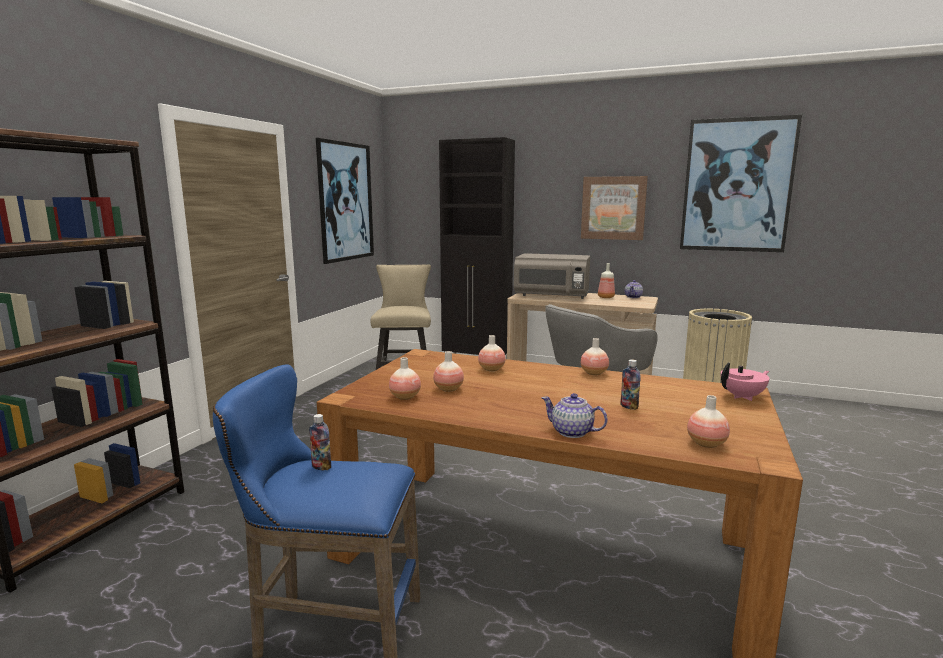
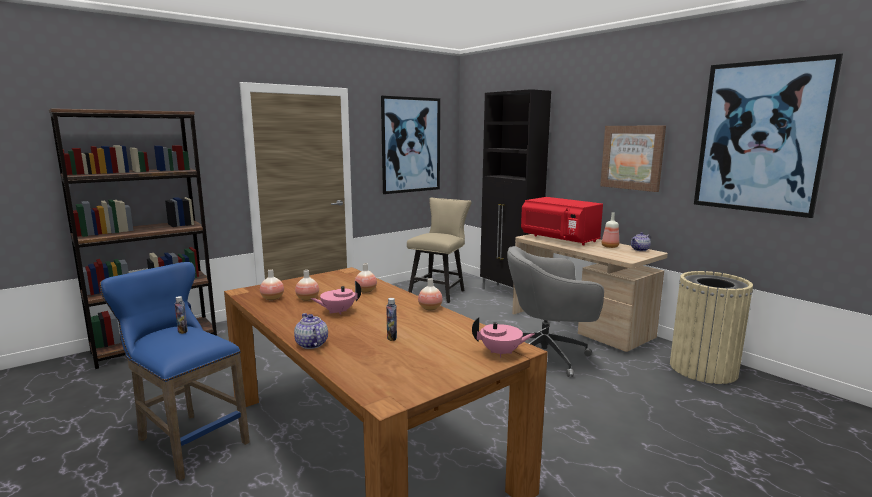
camera: 30 degrees right, 0 degrees up
grey microwave [514,253,590,299] -> red microwave [521,197,603,245]
vase [687,395,730,448] -> none
none -> pink teapot [311,281,361,315]

